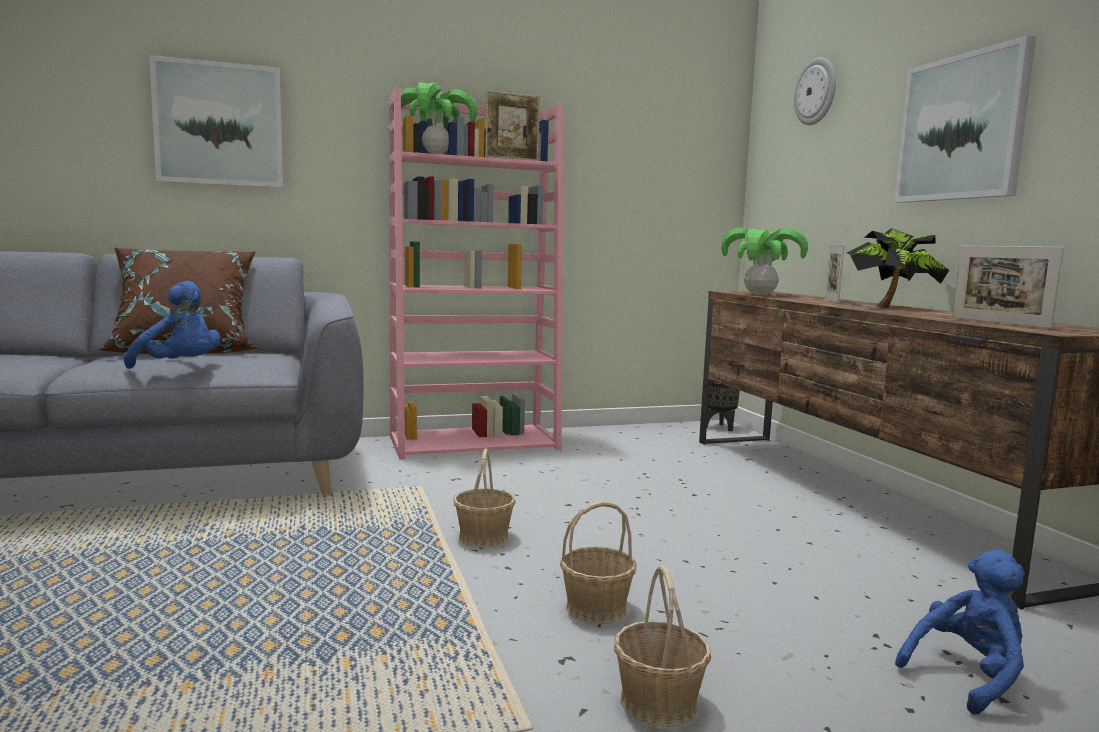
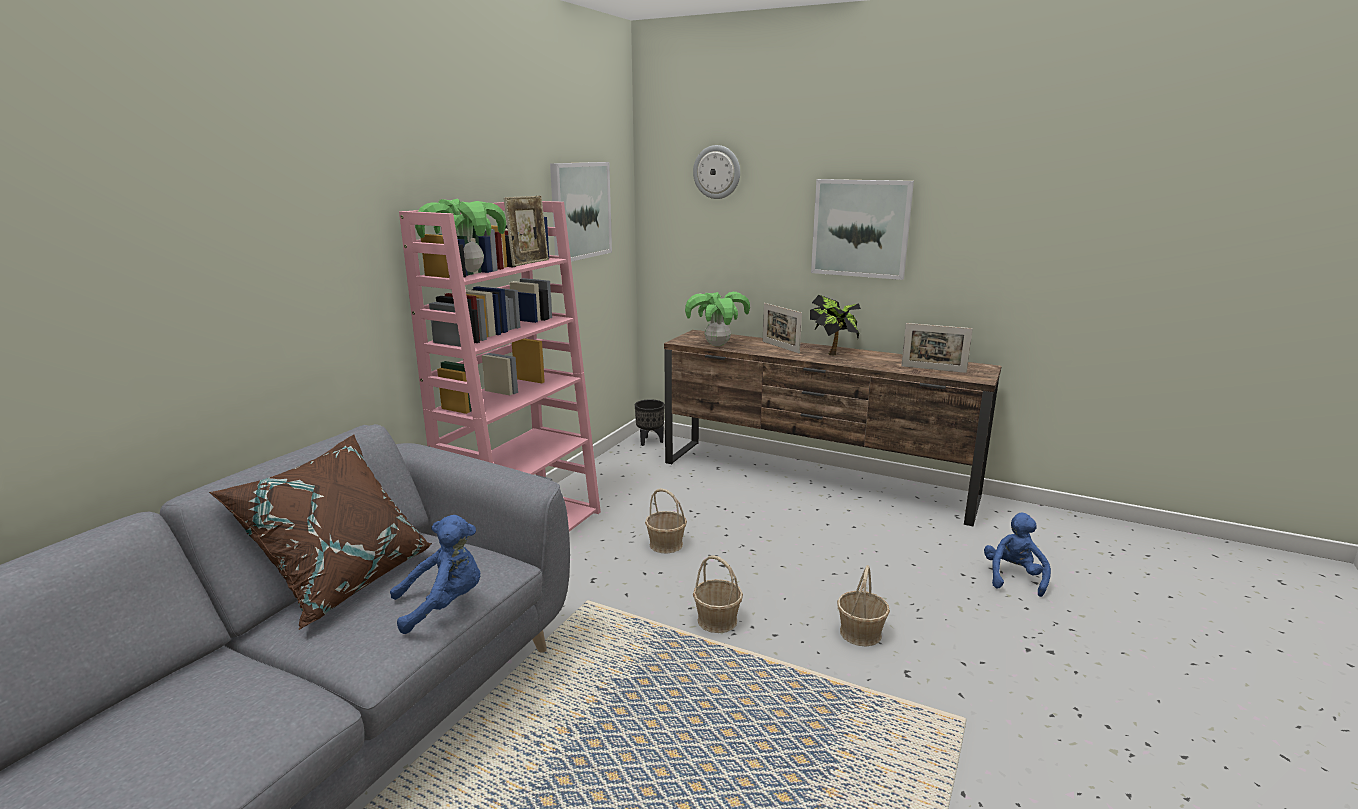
camera: 45 degrees left, 10 degrees up
picture [149,55,283,188] -> picture moved to [550,162,612,262]
basket [614,565,711,727] -> basket moved to [645,488,687,553]

